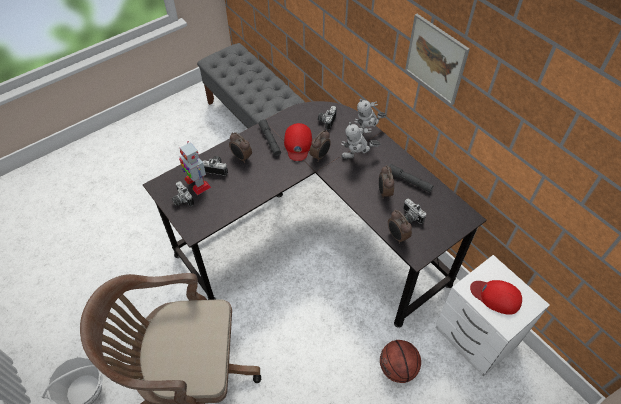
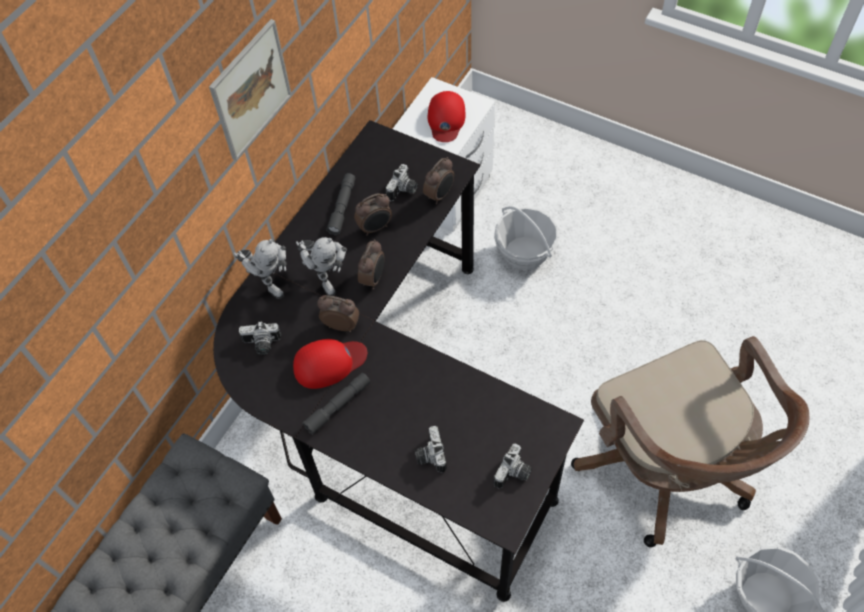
camera: 110 degrees left, 5 degrees up
toy robot [179,141,211,195] -> none
alarm clock [229,132,252,163] -> alarm clock moved to [358,240,385,290]
basketball [380,340,421,383] -> basket [494,206,559,270]

